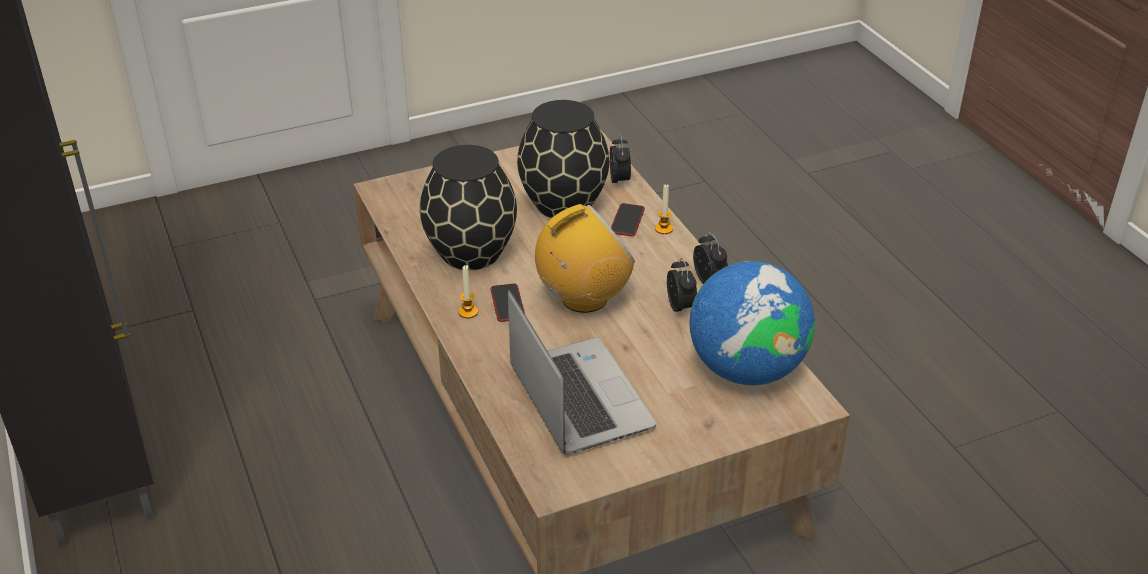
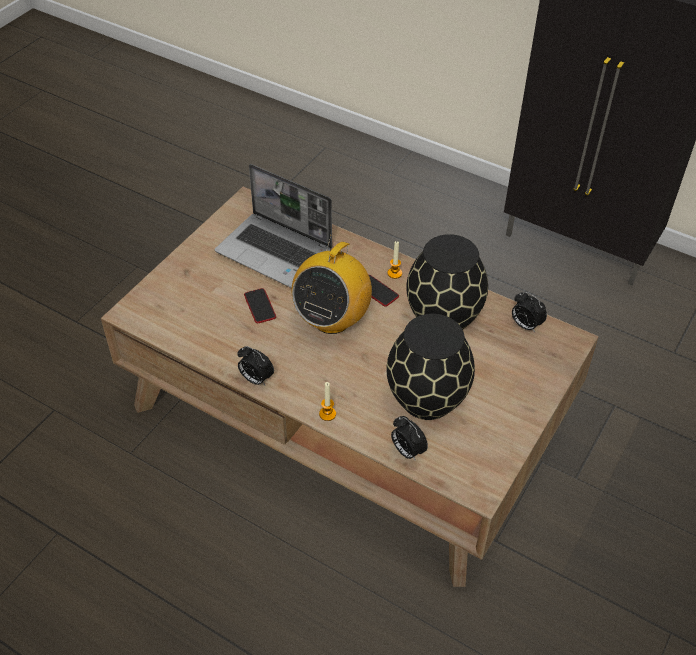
camera: 145 degrees right, 10 degrees up
phone [611,203,645,236] -> phone moved to [244,288,276,323]
alarm clock [667,258,697,315] -> alarm clock moved to [512,292,547,333]
globe [690,261,815,385] -> none

